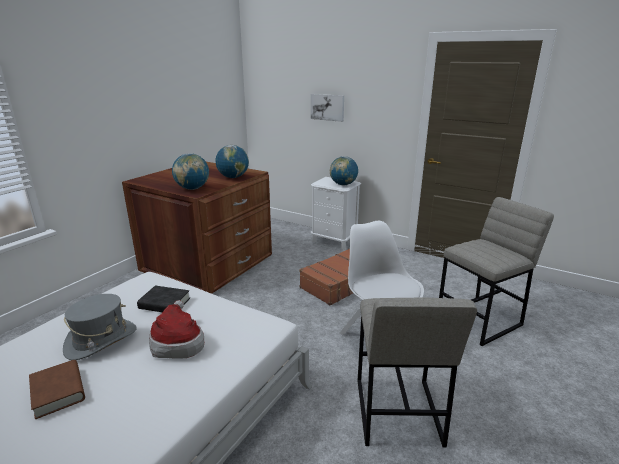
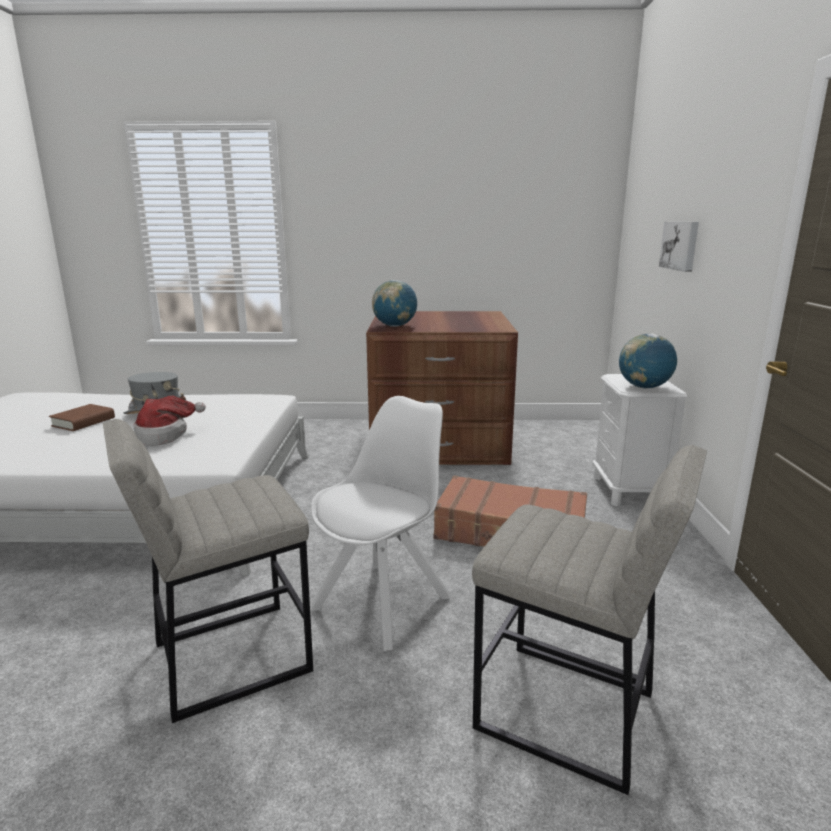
camera: 60 degrees right, 5 degrees down
black book [137,285,190,312] -> none
globe [216,145,249,178] -> none

